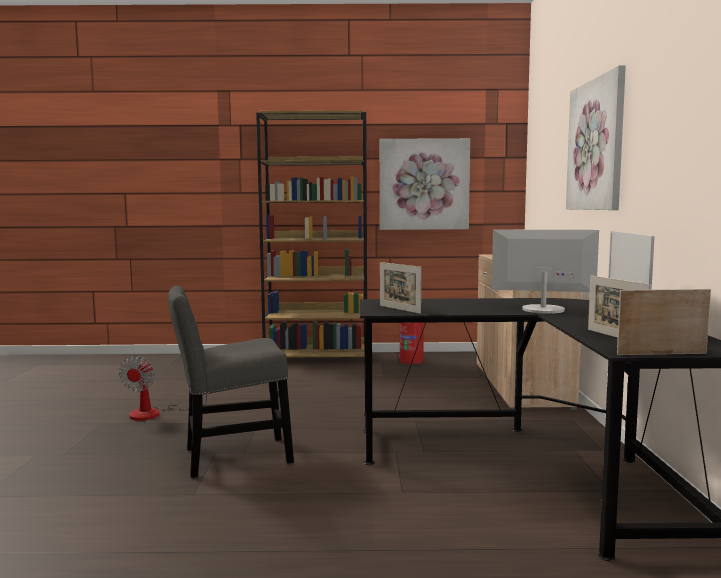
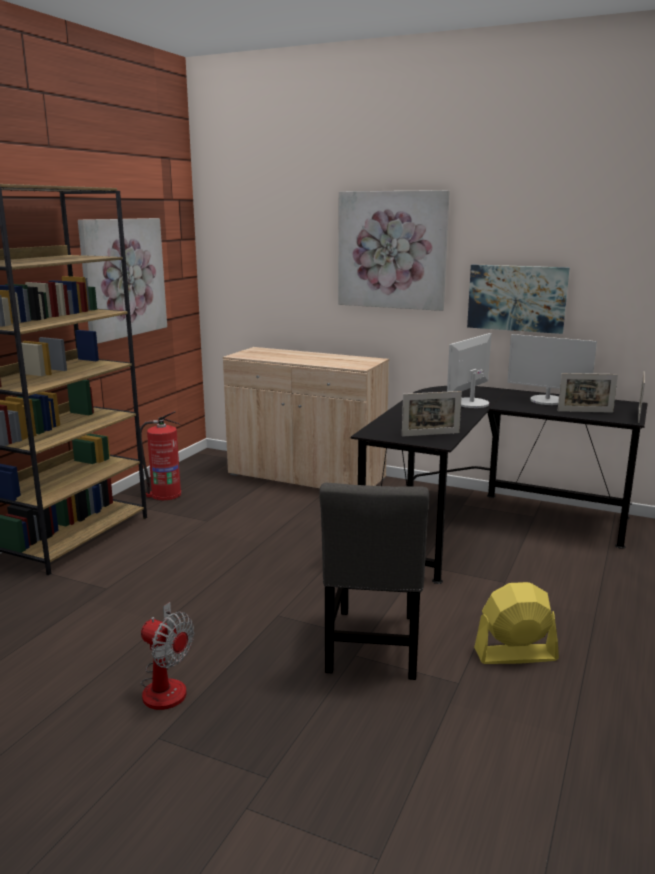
camera: 65 degrees left, 10 degrees up
none -> picture [467,264,569,334]
none -> yellow fan [474,582,559,664]

